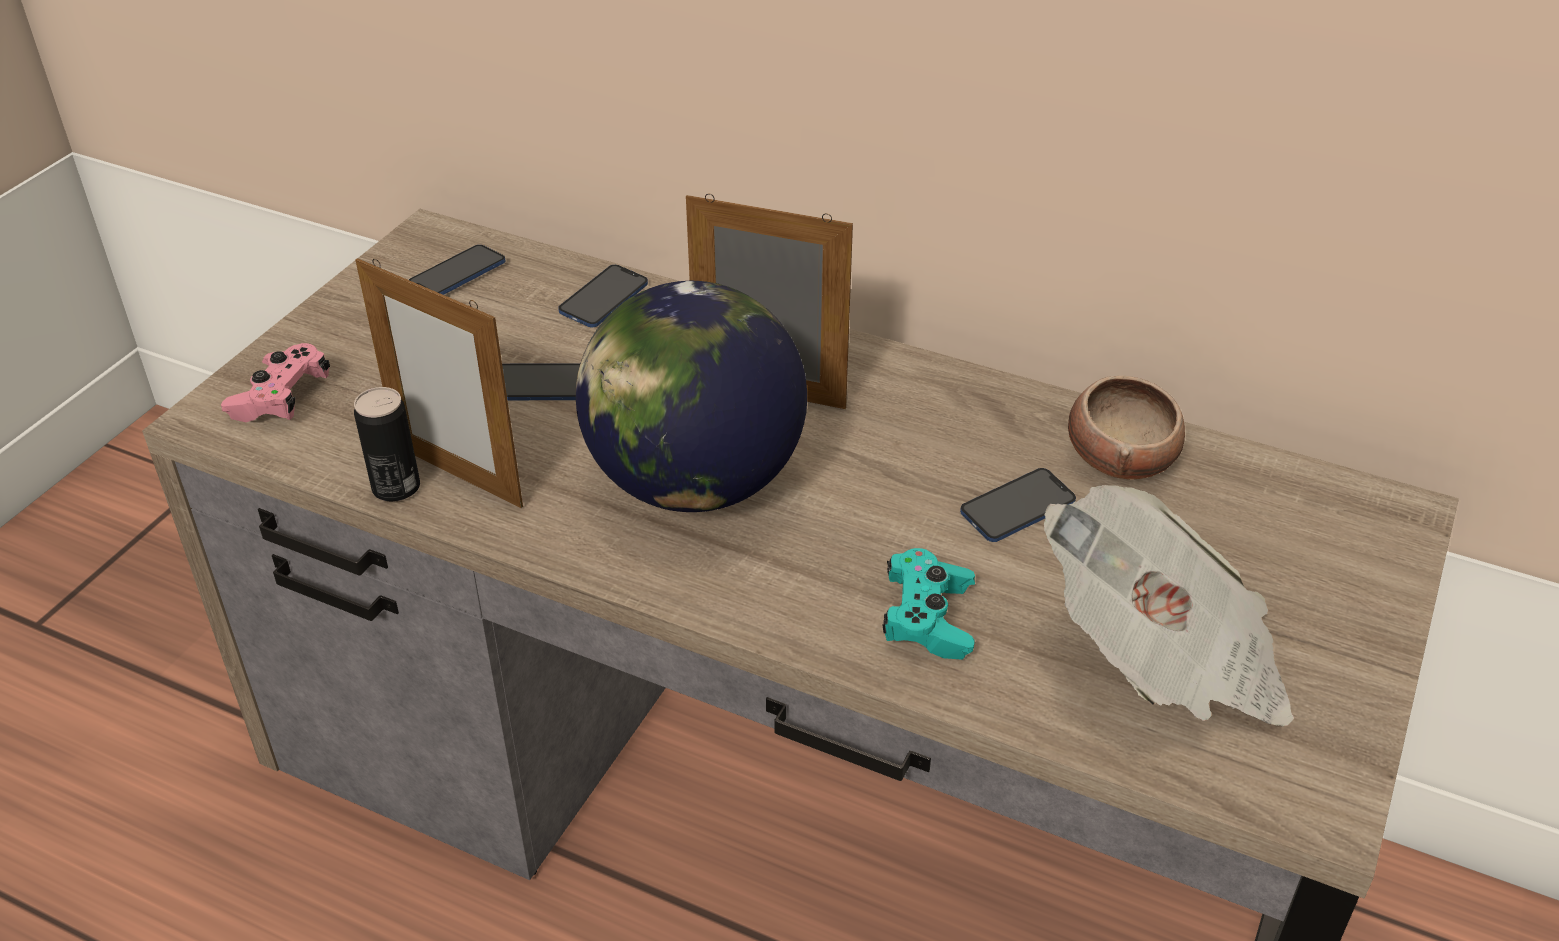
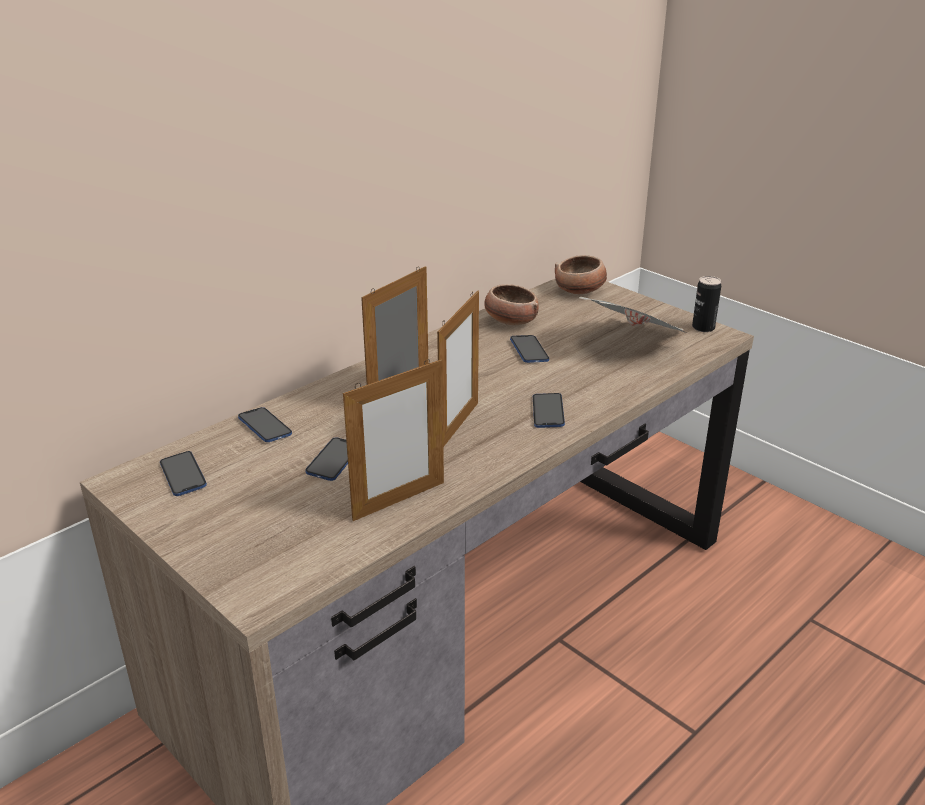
camera: 70 degrees left, 10 degrees down
pink game controller [221,343,330,422] -> none
can [354,387,420,501] -> can moved to [692,276,721,332]
globe [576,281,807,512] -> picture frame [437,291,479,447]
turquoise game controller [882,548,975,660] -> none
none -> phone [533,393,565,428]
none -> bowl [555,255,607,294]

